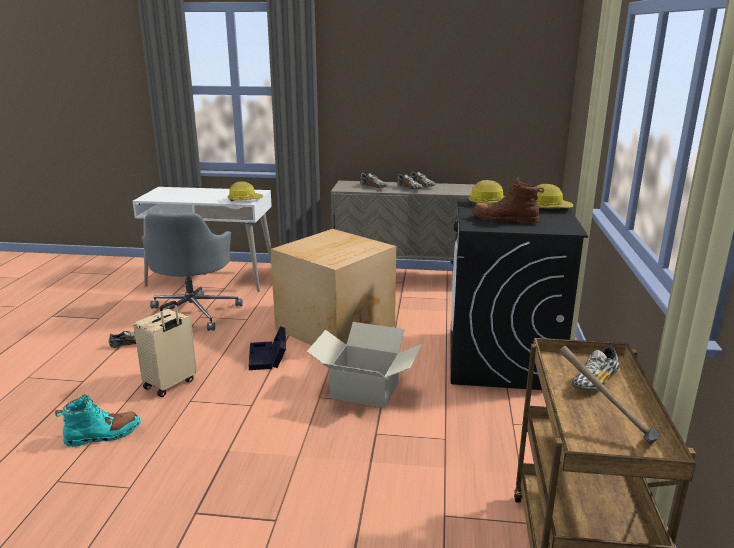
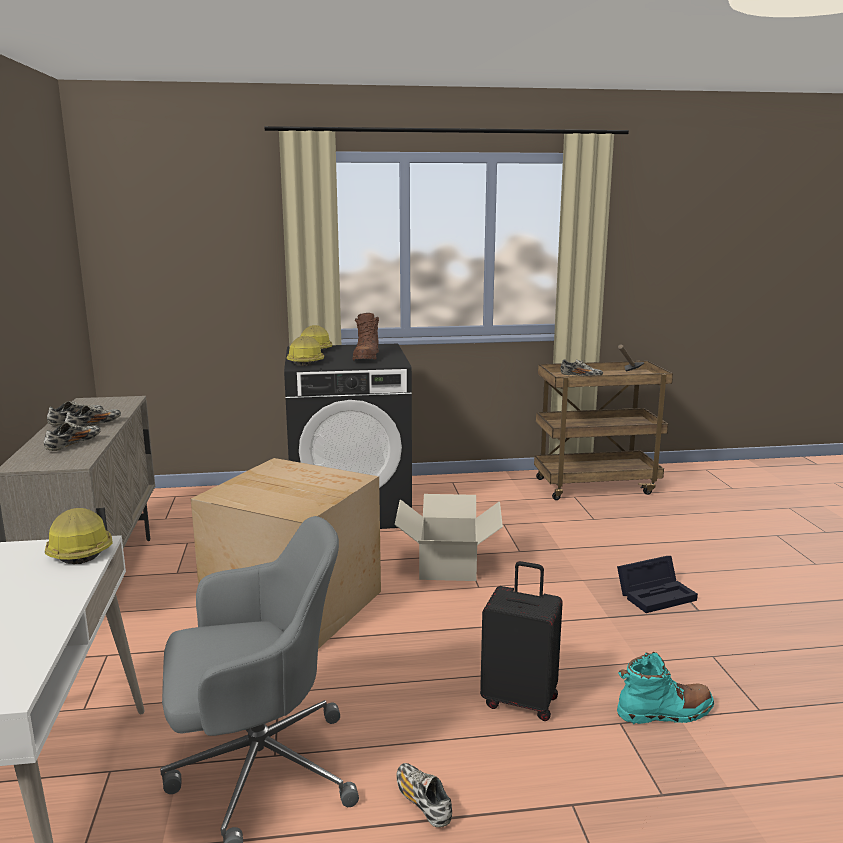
camera: 105 degrees left, 5 degrees down
turquoise boot [55,394,141,447] -> turquoise boot turned 120 degrees clockwise [617,651,714,724]
beige suitcase [134,301,197,397] -> black suitcase [480,561,563,721]
black storage box [249,326,286,370] -> black storage box moved to [617,556,698,613]

